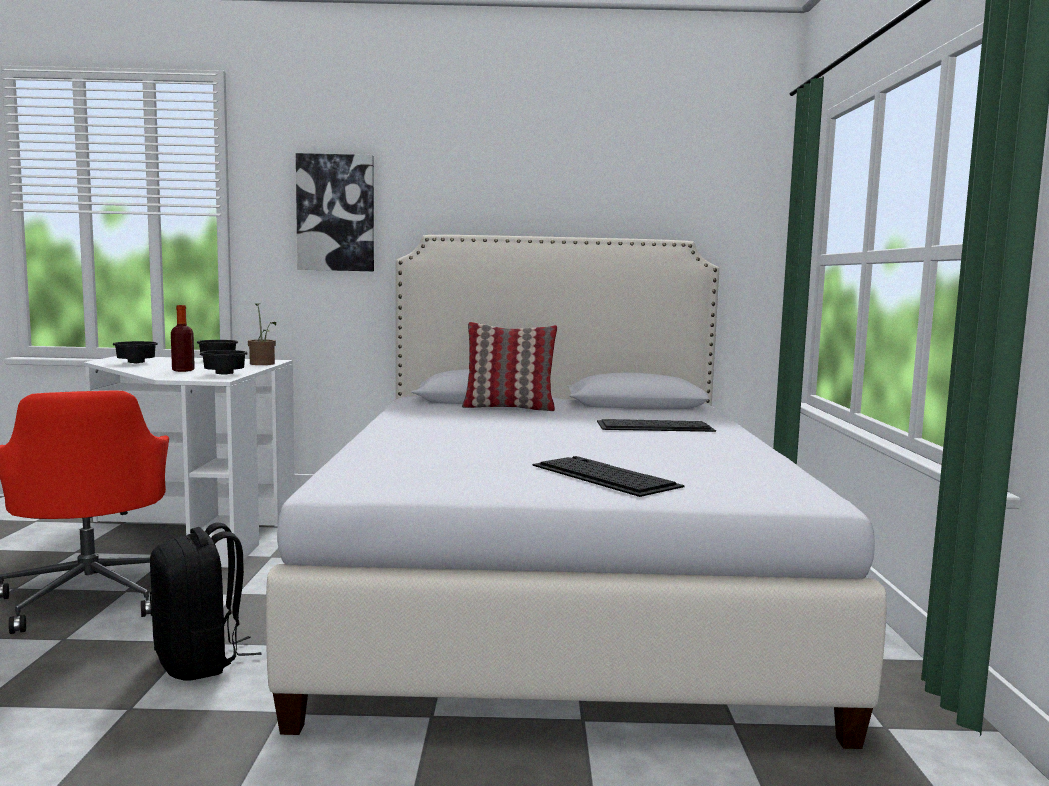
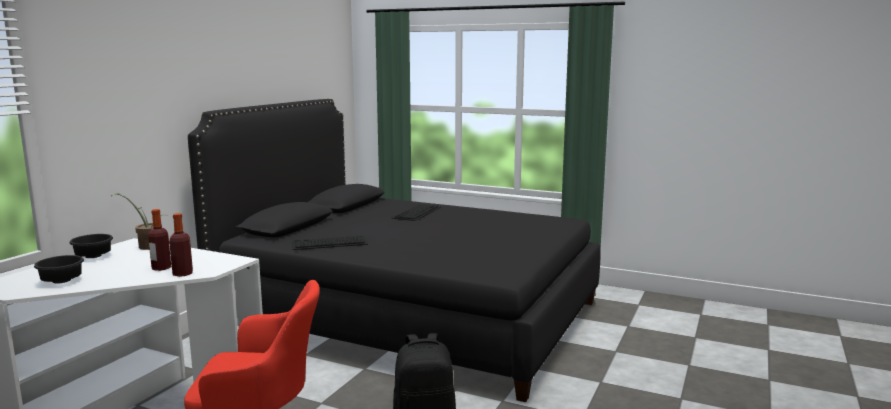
camera: 65 degrees left, 5 degrees up
black bowl [200,350,248,375] -> none
white bed [266,235,887,749] -> black bed [188,99,601,402]
picture [296,153,374,271] -> none
pillow [462,322,557,411] -> none
keyboard [533,456,685,497] -> keyboard moved to [292,236,368,250]
none -> bottle [169,213,193,277]

